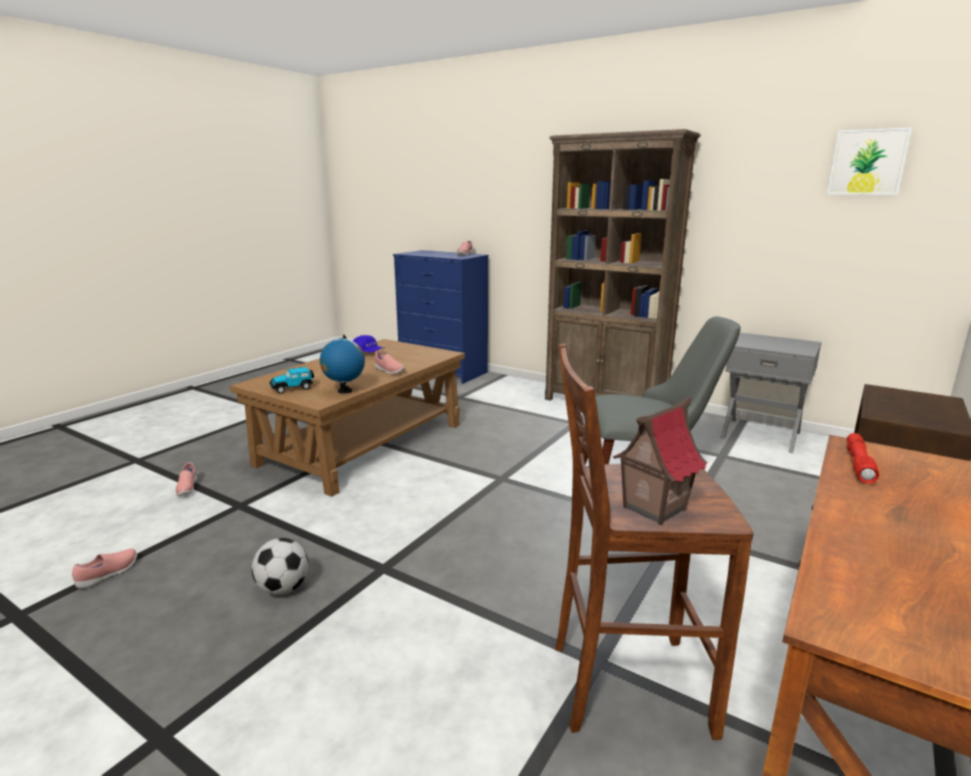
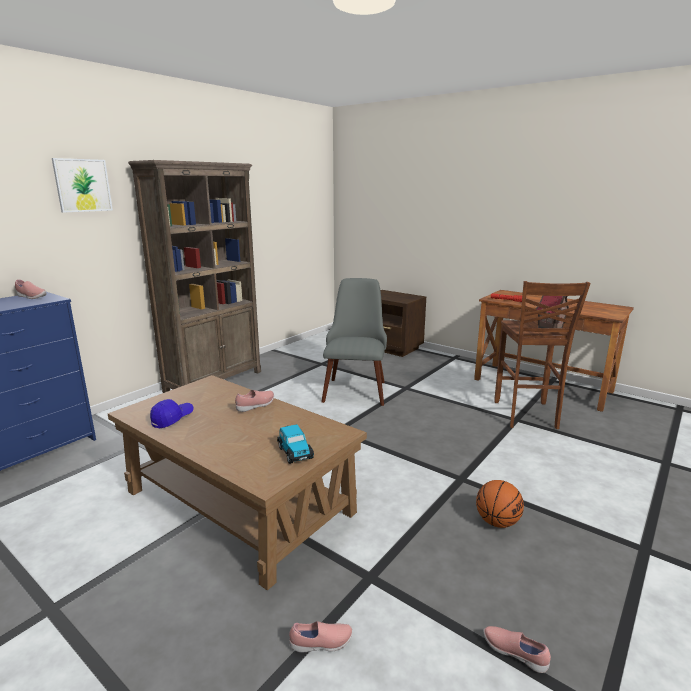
camera: 85 degrees left, 0 degrees up
football [252,538,308,595] -> basketball [476,480,524,528]
globe [320,335,365,394] -> none
grey nightstand [721,333,822,453] -> none
picture [827,128,912,195] -> picture moved to [52,158,113,213]

